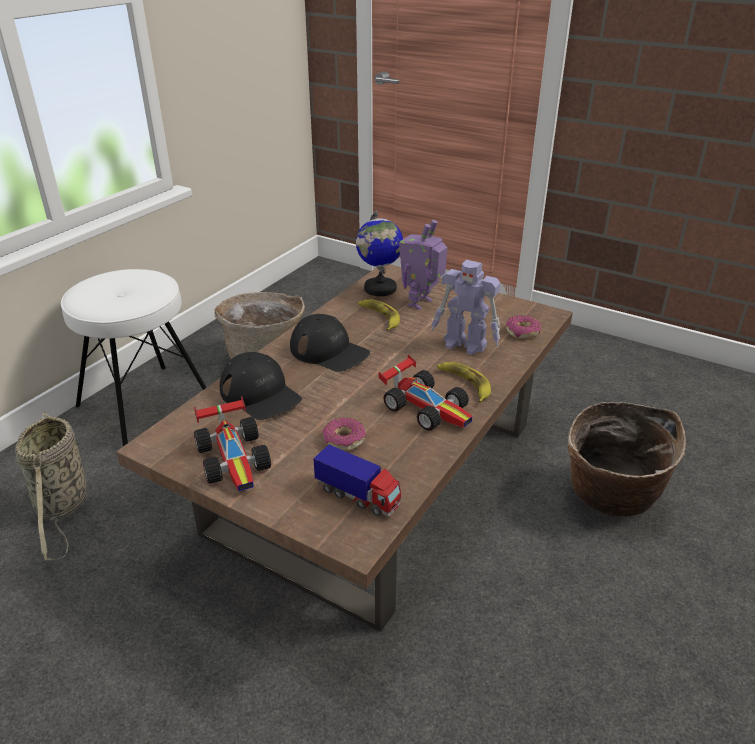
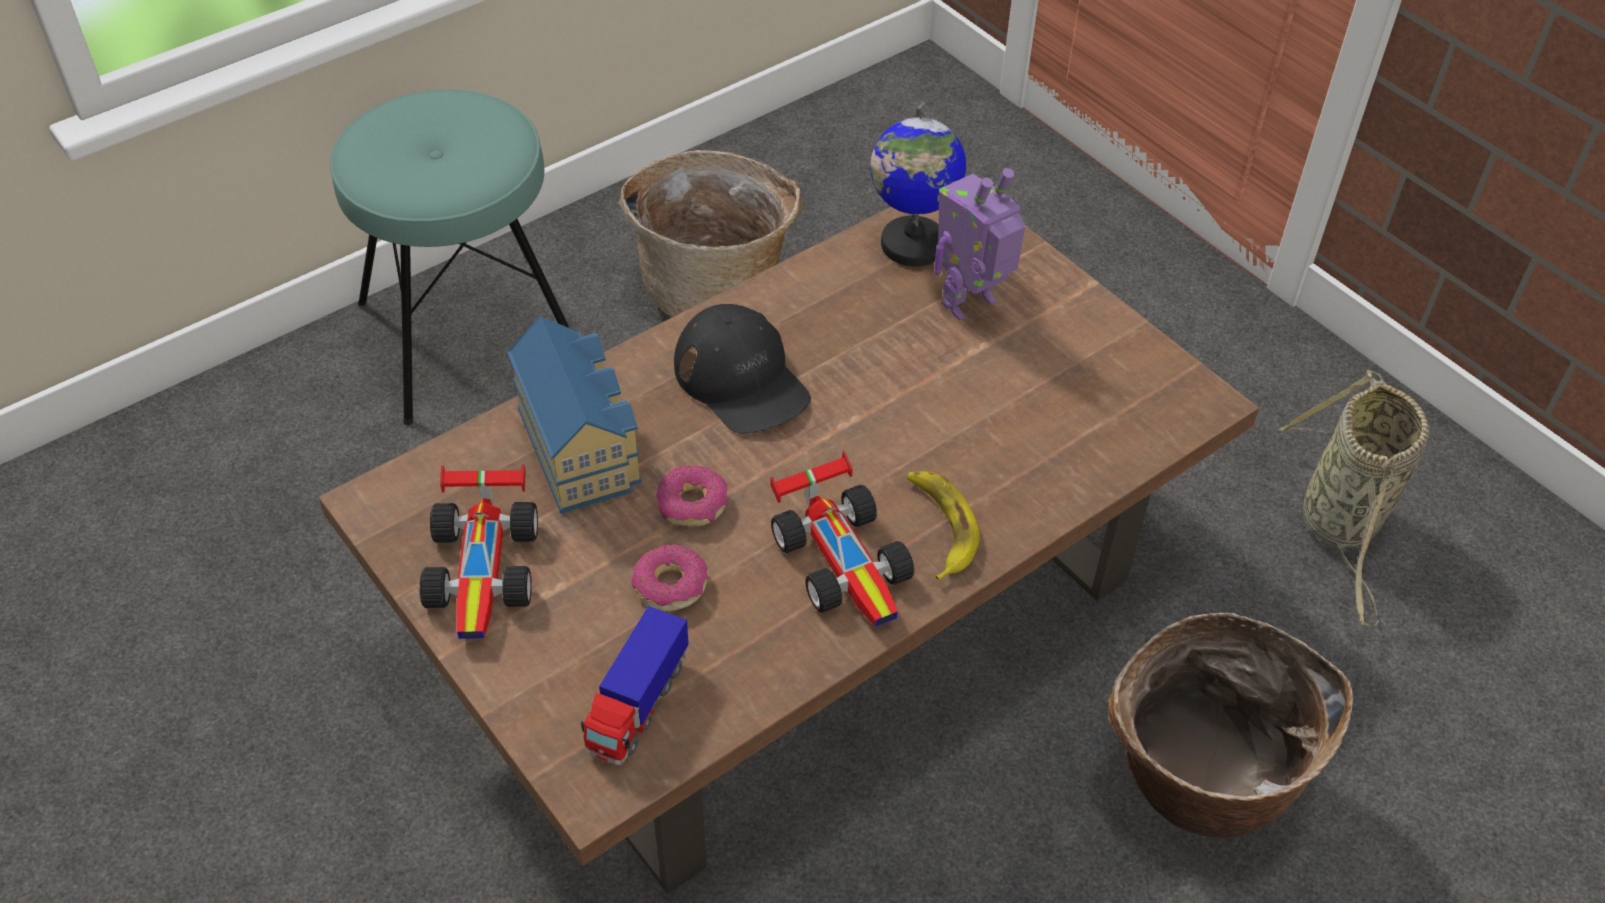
camera: 20 degrees right, 15 degrees up
basket [15,412,87,561] -> basket moved to [1278,370,1430,627]
white stool [61,269,207,446] -> turquoise stool [330,90,569,425]
black cap [220,352,302,420] -> toy house [507,316,642,514]
toy truck [313,444,401,516] -> toy truck turned 60 degrees clockwise [581,606,689,765]
banana [358,299,400,331] -> none
toy robot [431,260,500,355] -> none
donut [506,315,541,339] -> donut moved to [656,465,728,527]

